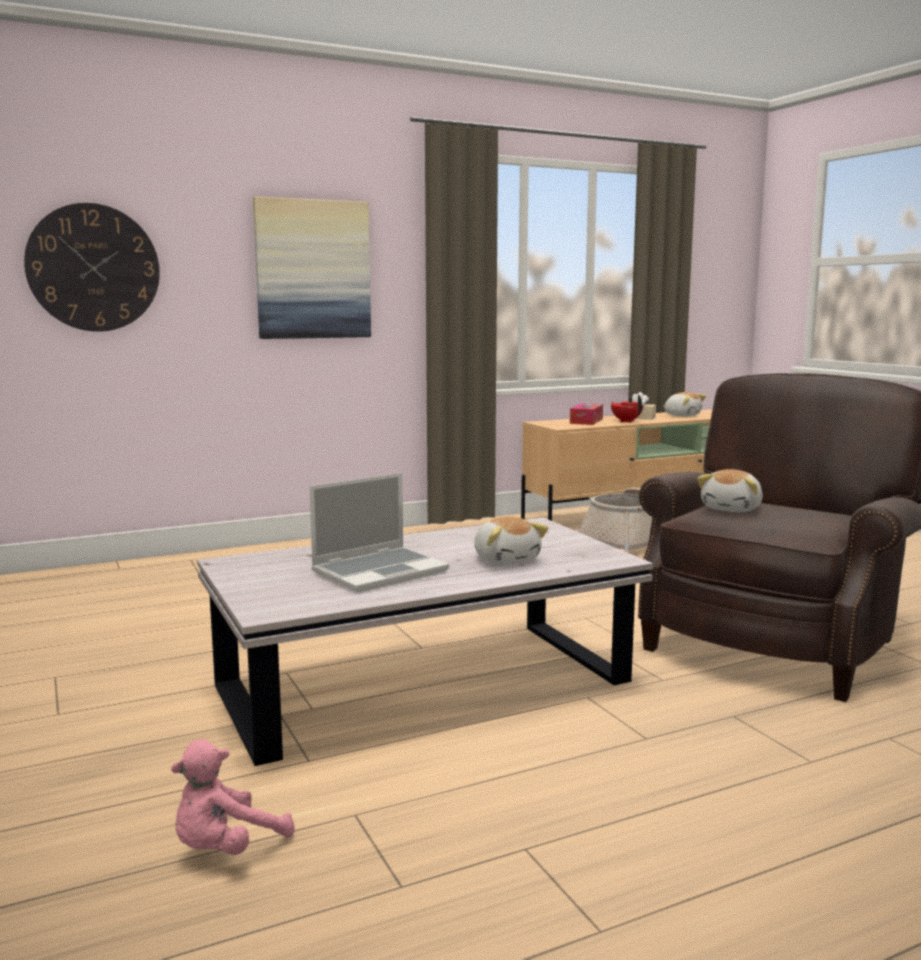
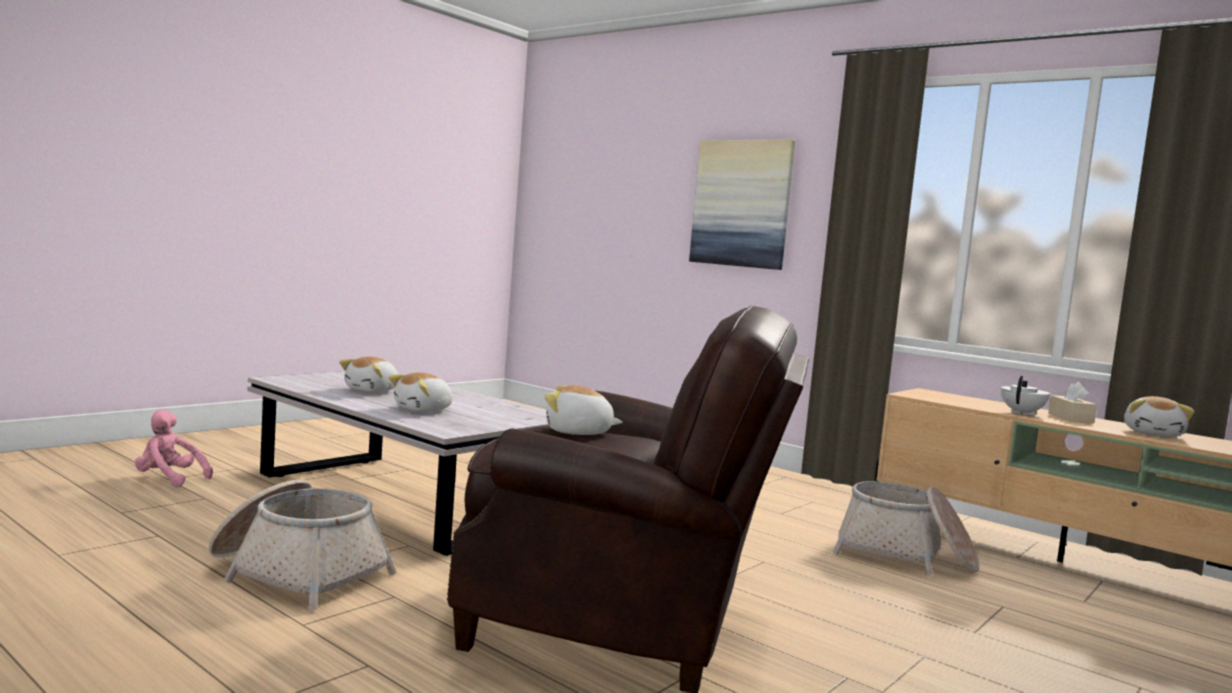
camera: 65 degrees right, 5 degrees down
wall clock [24,203,160,332] -> none
laptop [309,473,449,593] -> plush toy [339,357,398,393]
tissue box [570,404,603,425] -> none
red teapot [611,395,643,423] -> white teapot [1001,376,1050,416]
none -> basket [209,480,397,610]

